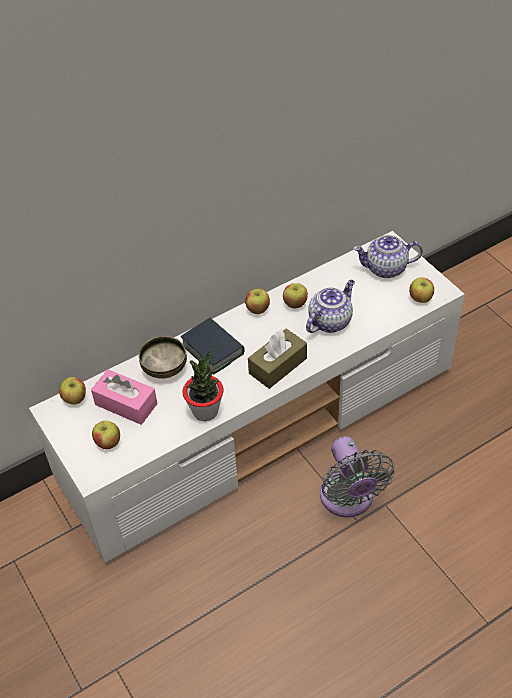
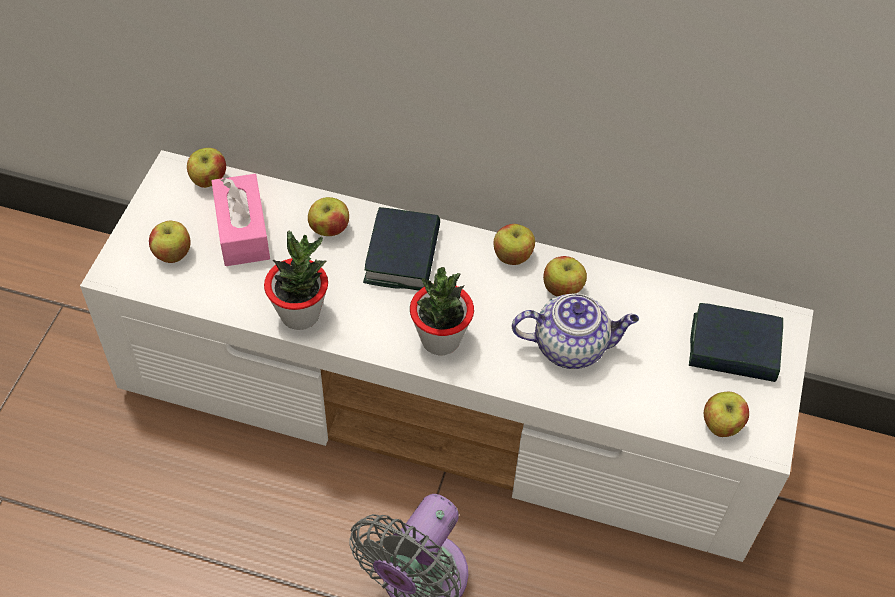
camera: 45 degrees right, 5 degrees up
bowl [139,336,187,379] -> apple [308,197,349,236]
brown tissue box [248,329,307,389] -> potted plant [410,267,474,355]
teapot [353,235,423,278] -> book [689,303,783,382]

